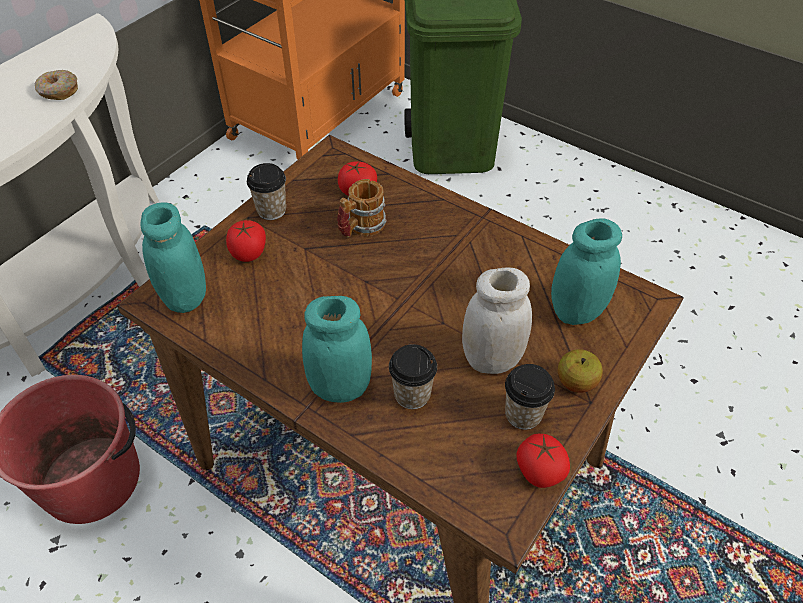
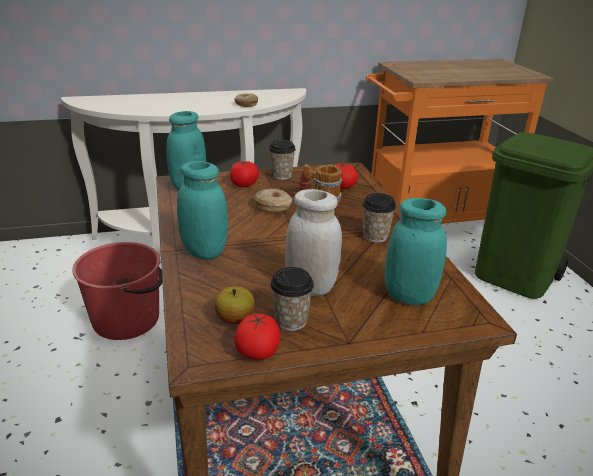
camera: 40 degrees right, 20 degrees down
cup [389,344,437,409] -> cup moved to [362,193,396,243]
apple [558,349,603,393] -> apple moved to [214,286,255,324]
none -> donut [254,189,293,213]

